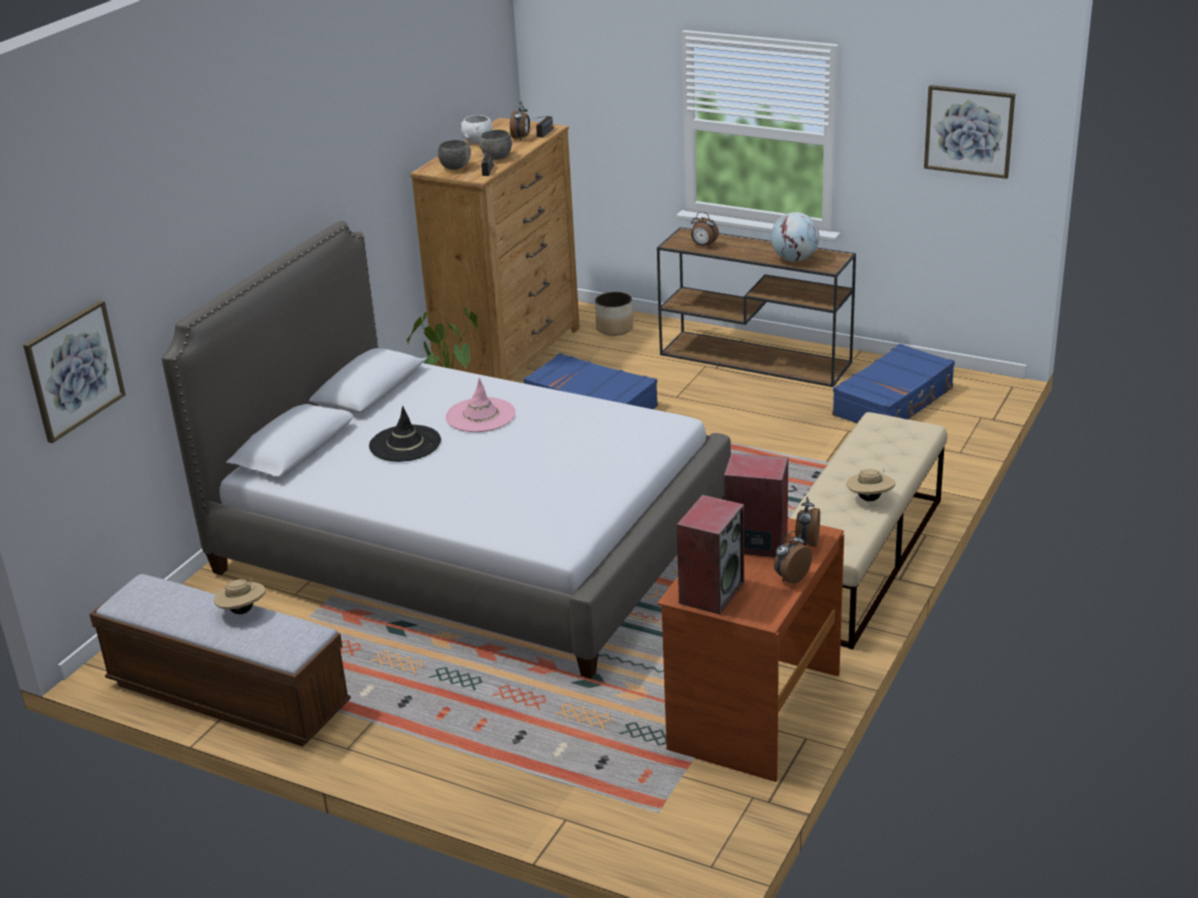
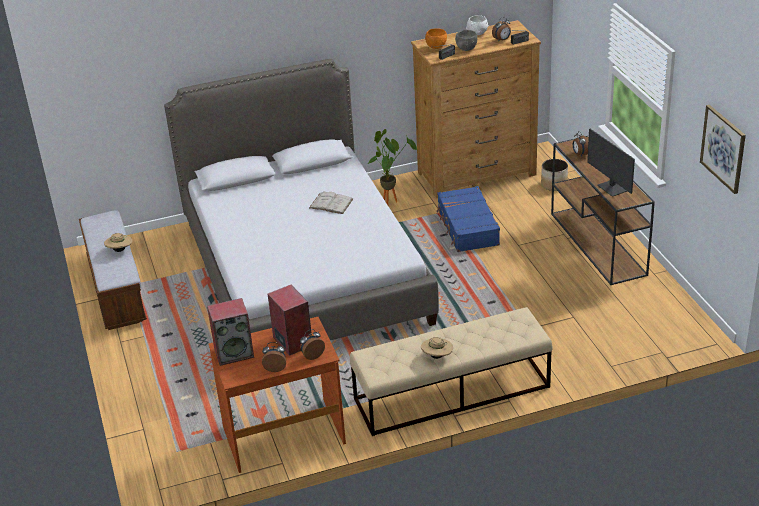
camera: 45 degrees right, 5 degrees up
picture [23,300,126,443] -> none
black hat [369,406,441,462] -> none
grey bowl [438,140,471,170] -> orange bowl [425,28,447,49]
pink hat [446,378,516,432] -> white book [309,191,353,214]
globe [771,212,820,261] -> monitor [587,129,635,197]
blue suitcase [832,344,955,423] -> none

